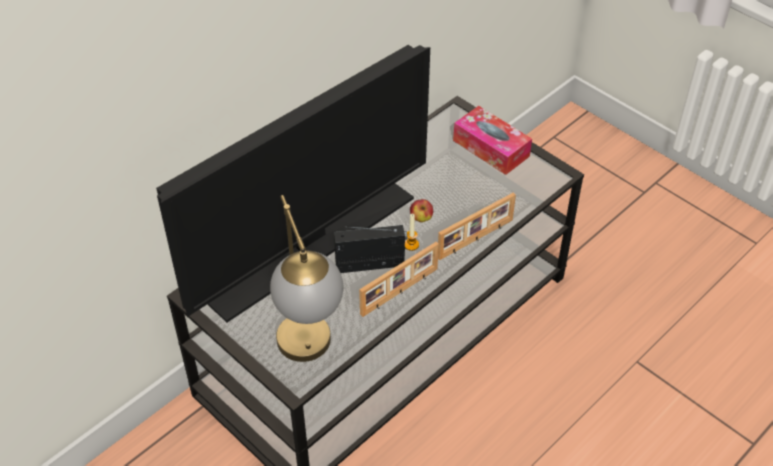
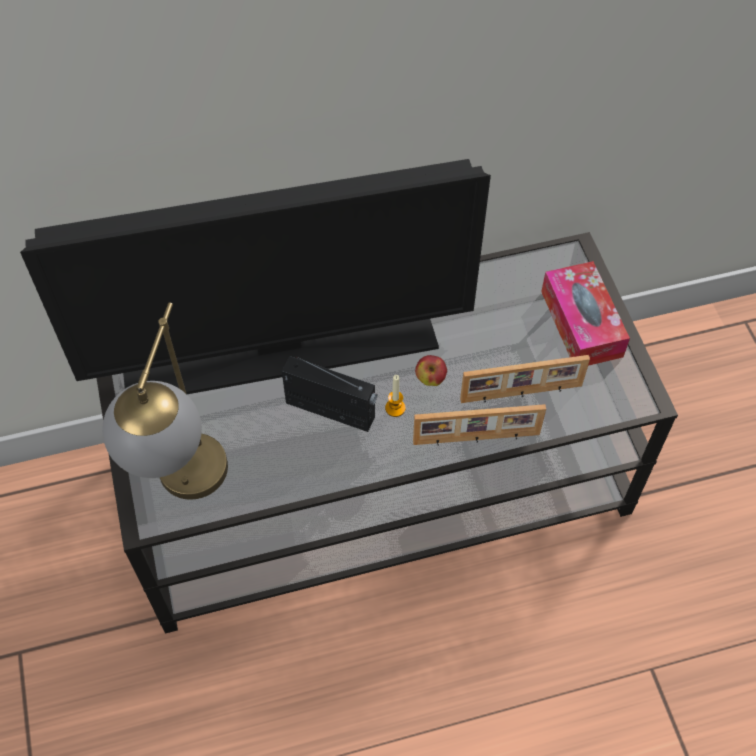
camera: 30 degrees right, 10 degrees up
picture frame [359,242,439,317] -> picture frame moved to [460,355,590,403]

